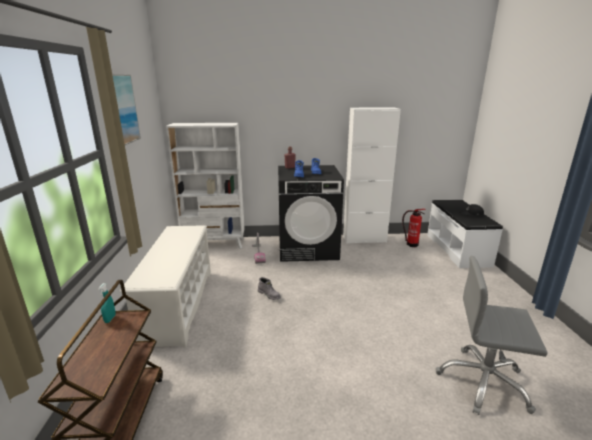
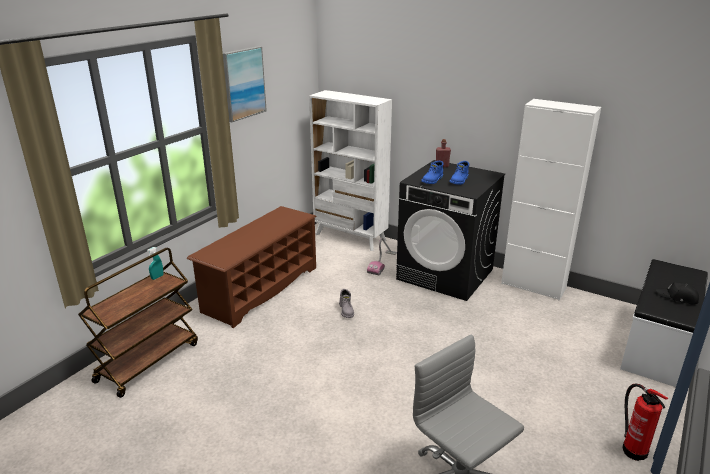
camera: 35 degrees right, 5 degrees up
white shoe rack [120,225,211,348] -> brown shoe rack [187,206,316,328]
fire extinguisher [402,209,425,247] -> fire extinguisher moved to [623,383,668,461]

